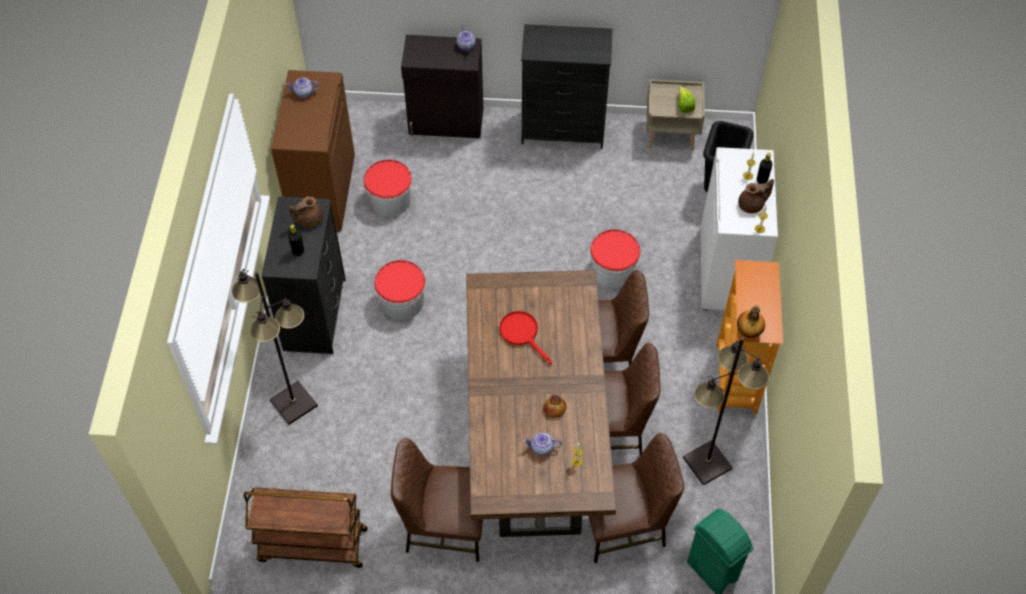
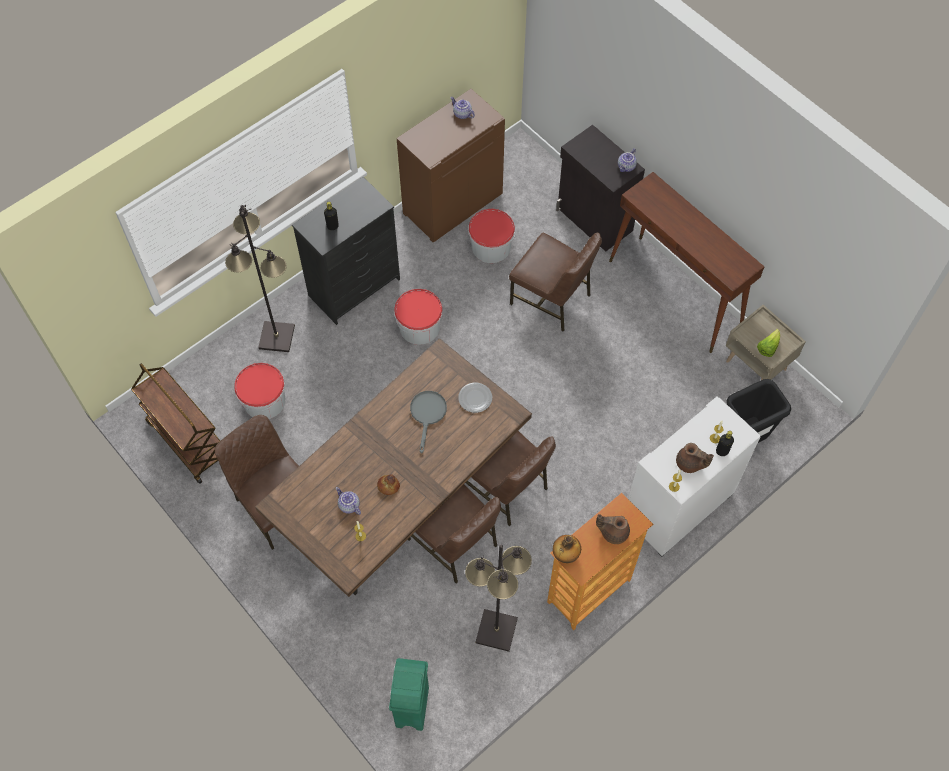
camera: 45 degrees right, 5 degrees up
brown teapot [289,196,323,228] -> brown teapot moved to [596,514,630,544]
red frying pan [499,311,552,364] -> grey frying pan [410,391,447,453]
black dresser [521,24,613,149] -> brown console table [609,172,764,353]
bucket [589,229,641,288] -> bucket moved to [234,363,285,419]
brown chair [589,433,684,563] -> brown chair moved to [509,232,602,331]
none -> plate [458,383,492,413]

